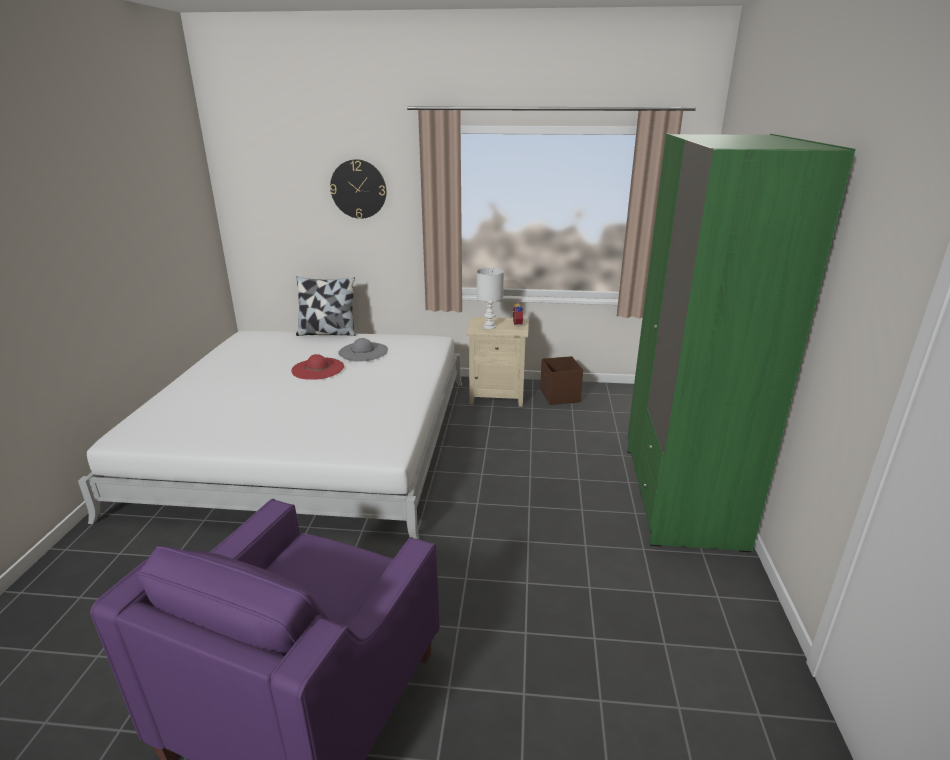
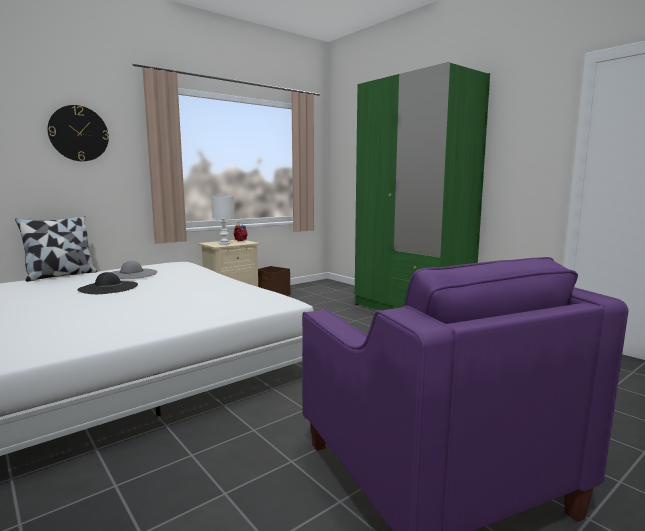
camera: 45 degrees left, 15 degrees down
red hat [291,354,344,380] -> black hat [77,272,138,294]

